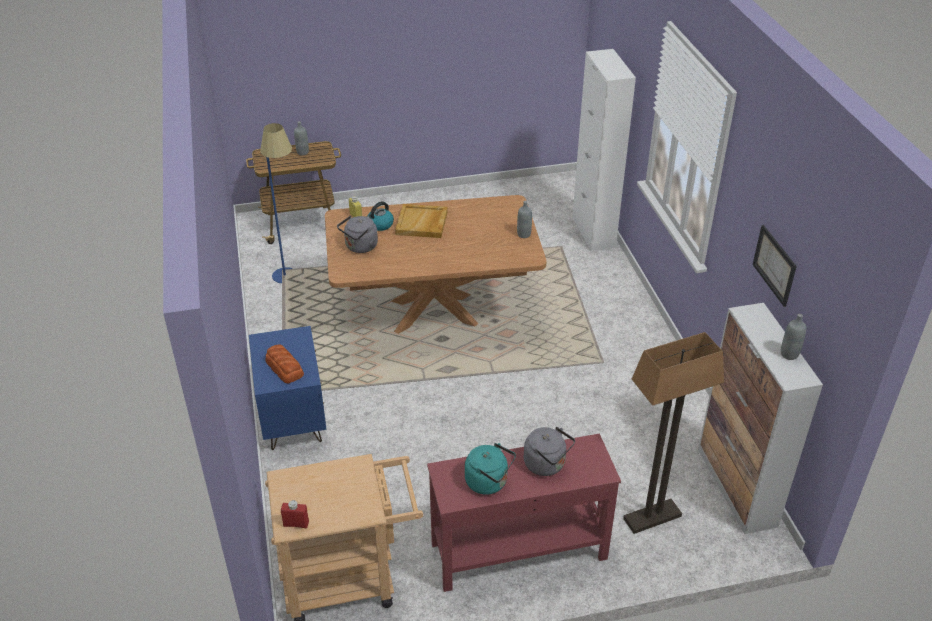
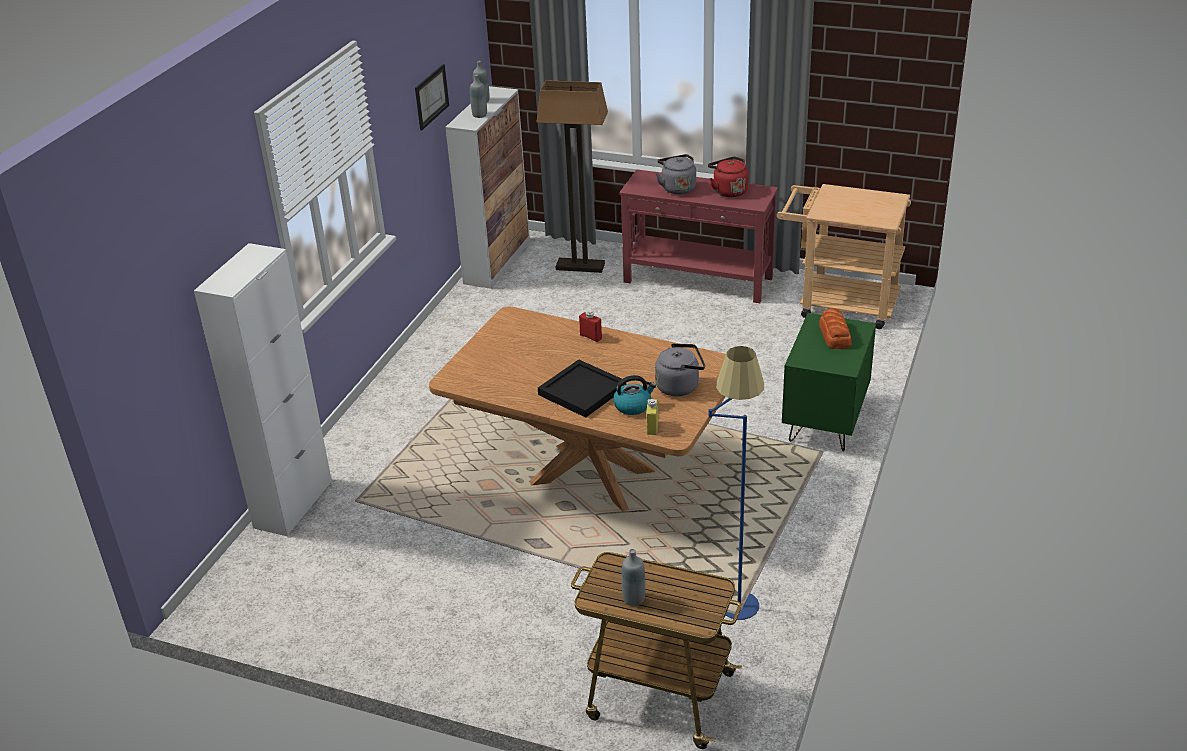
camera: 145 degrees left, 5 degrees down
blue nightstand [249,326,327,450] -> green nightstand [782,313,876,451]
red bottle [281,500,309,529] -> red bottle moved to [579,310,602,342]
beige tray [395,204,448,238] -> black tray [538,360,626,418]
turquoise kettle [465,443,516,495] -> red kettle [708,157,749,197]
grey bottle [517,201,532,238] -> grey bottle moved to [470,74,487,118]

